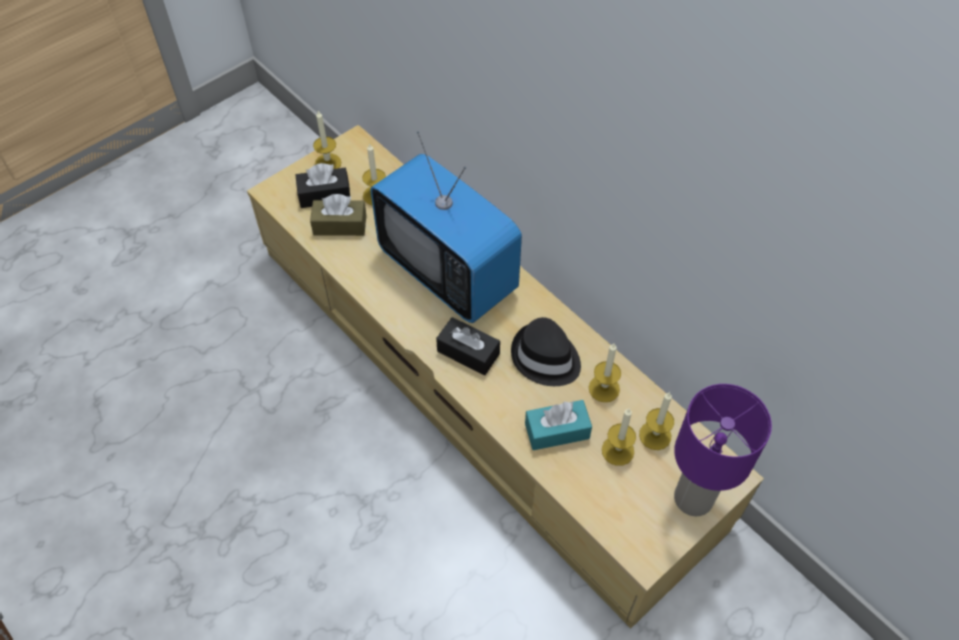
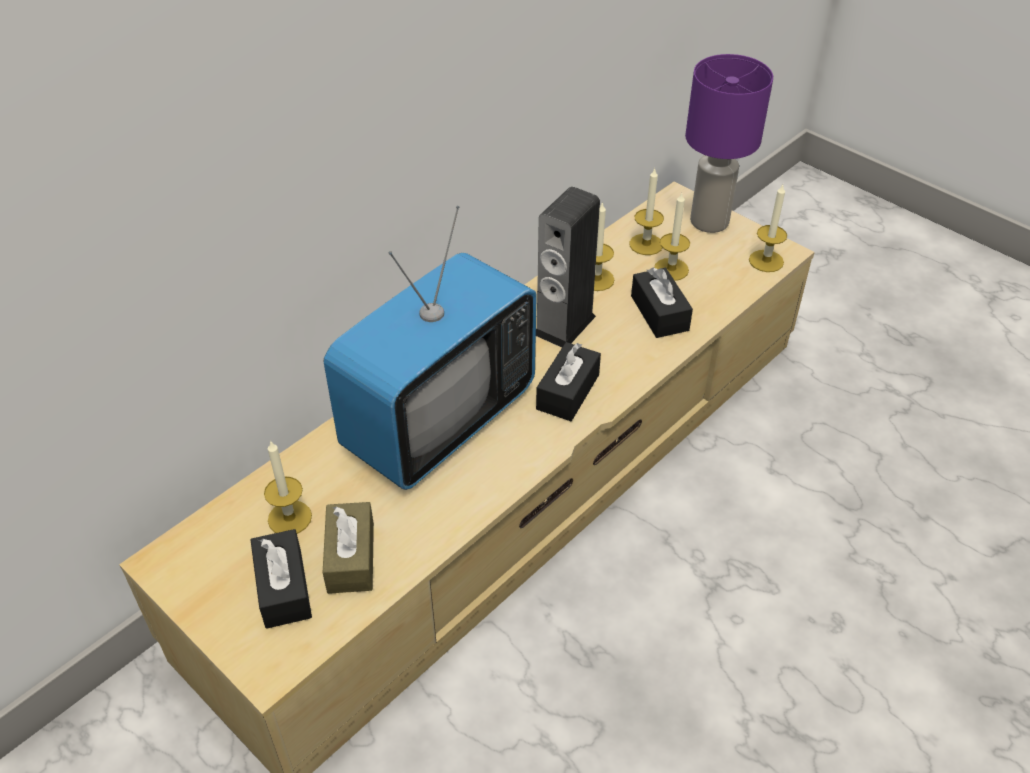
camera: 95 degrees left, 10 degrees down
candle [313,111,341,169] -> candle moved to [749,185,787,272]
black hat [511,317,581,386] -> speaker [536,186,600,347]
turquoise tissue box [525,400,592,450] -> black tissue box [631,268,693,338]

